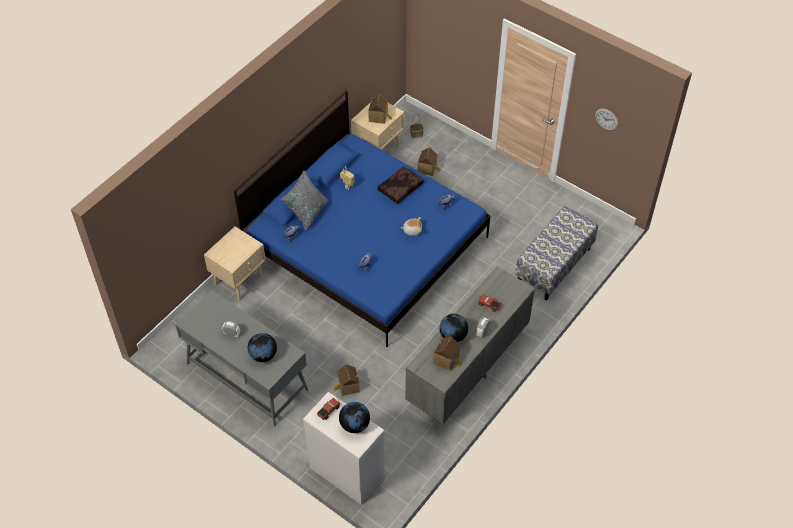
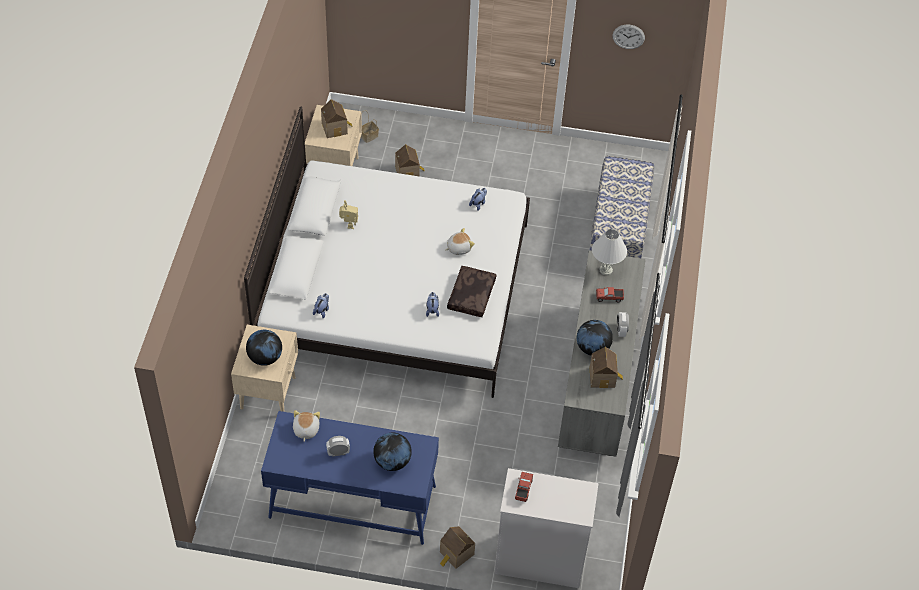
camera: 30 degrees left, 0 degrees up
grey desk [176,290,309,426] -> blue desk [261,411,439,545]
blue bed [234,90,490,347] -> white bed [244,107,530,398]
grey pillow [281,170,328,231] -> none
toy house [334,364,360,396] -> toy house moved to [440,526,475,569]
globe [339,402,370,433] -> globe moved to [246,330,282,366]
brown pillow [378,166,424,204] -> brown pillow moved to [447,266,496,317]
none -> plush toy [293,410,320,441]
none -> white table lamp [592,229,627,275]

